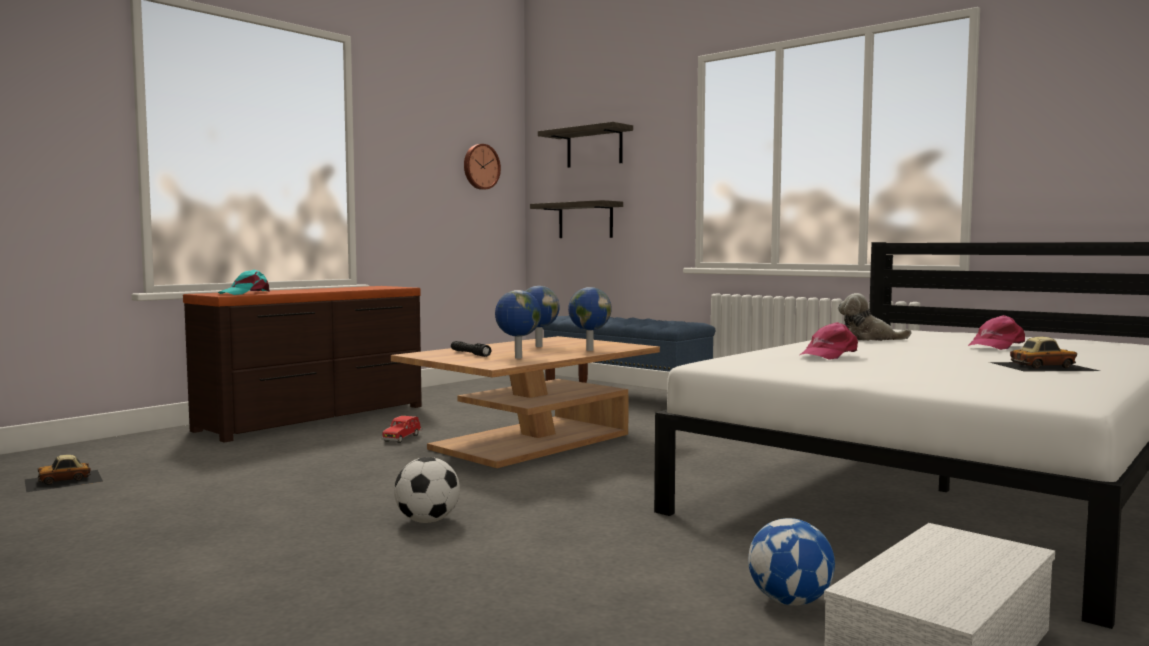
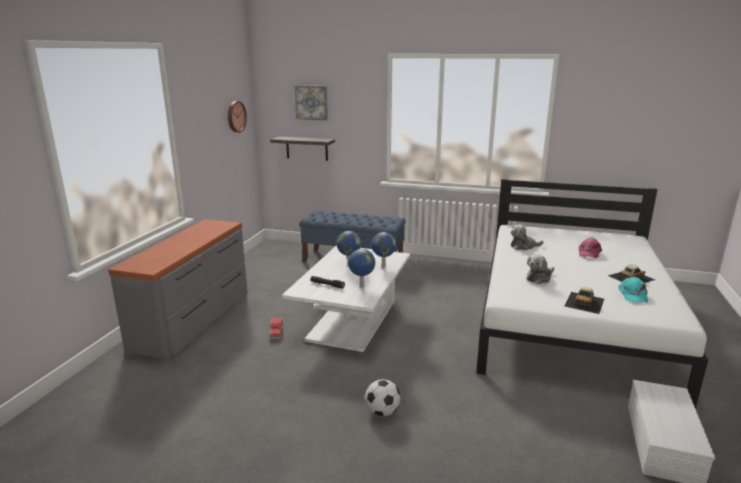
camera: 25 degrees left, 15 degrees up
toy car [24,455,103,492] -> toy car moved to [565,287,604,314]
brown dresser [183,286,422,442] -> grey dresser [108,219,248,363]
turquoise cap [218,269,270,295] -> turquoise cap moved to [618,277,648,303]
brown coffee table [391,336,660,468] -> white coffee table [282,245,410,352]
shelf [538,122,633,168] -> picture [295,85,328,120]
football [748,518,835,606] -> none
pink cap [800,322,858,360] -> plush toy [526,254,554,284]

